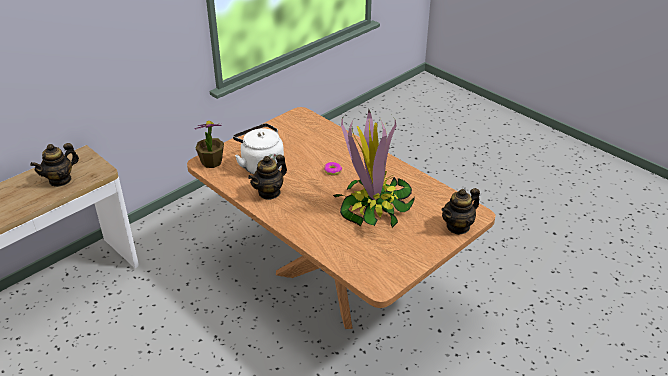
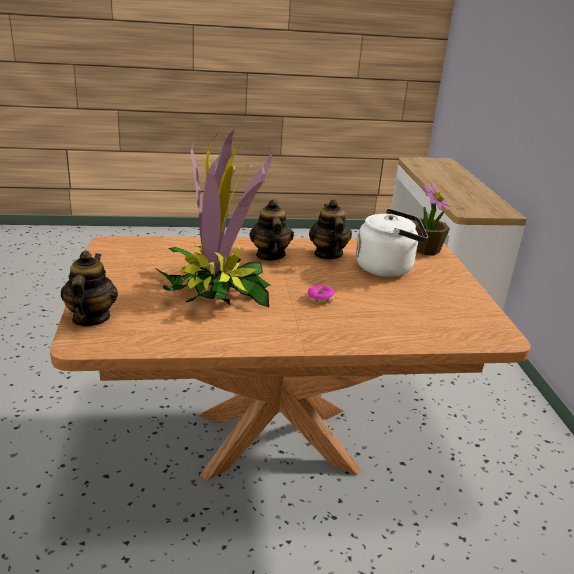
camera: 125 degrees right, 10 degrees down
teapot [30,143,79,187] -> teapot moved to [249,199,294,261]

